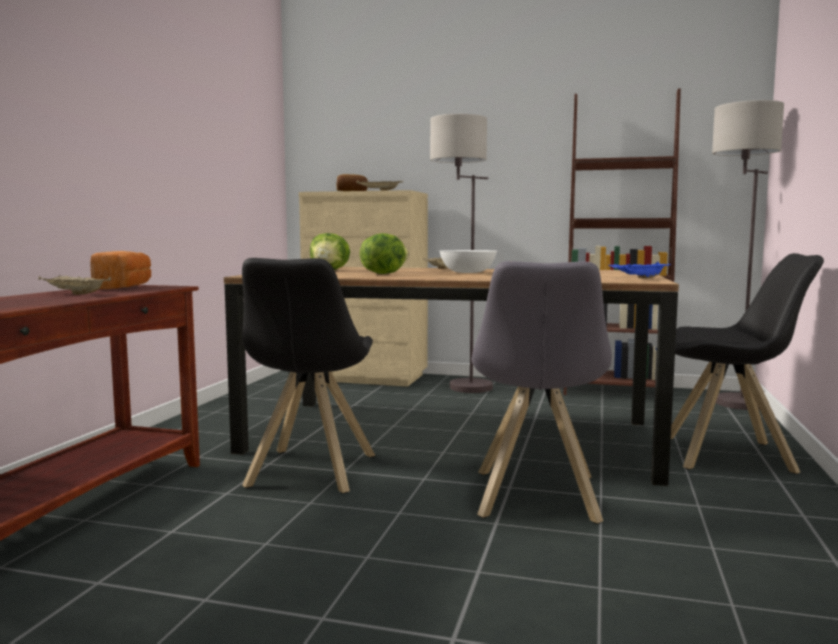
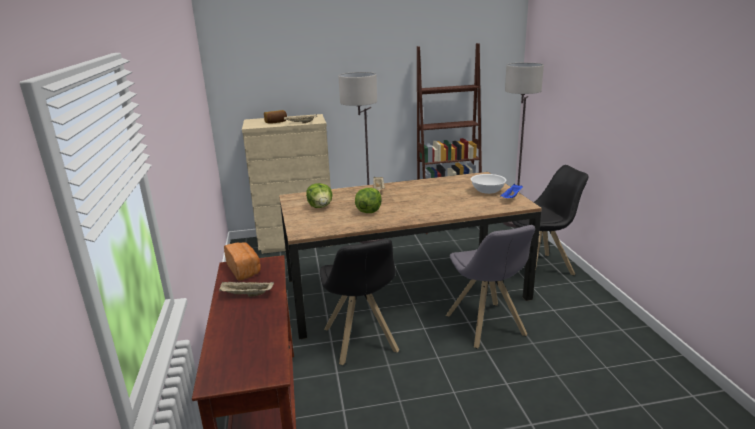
camera: 25 degrees left, 15 degrees up
white bowl [440,250,497,273] -> white bowl moved to [471,174,507,194]

